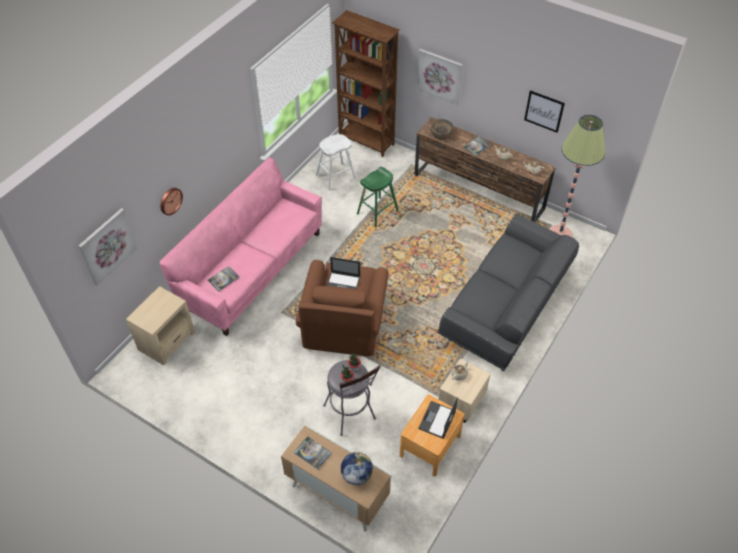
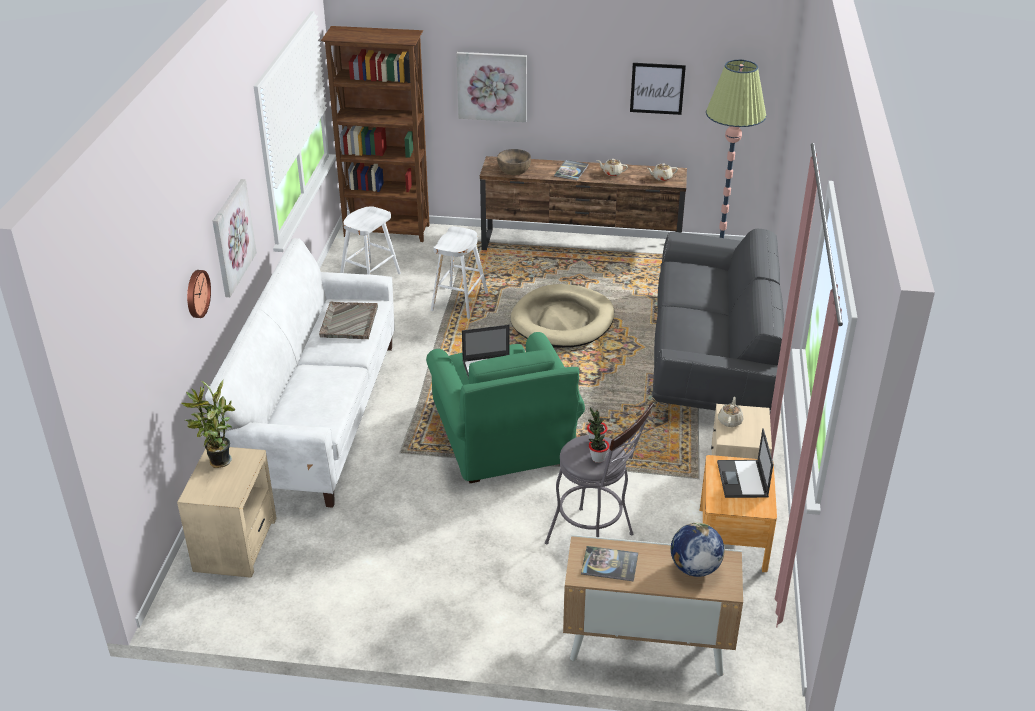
camera: 25 degrees left, 15 degrees down
picture [78,208,137,286] -> picture moved to [213,179,257,297]
pink sofa [160,157,322,336] -> white sofa [205,238,395,508]
book [208,266,240,291] -> none
brown armchair [296,260,389,356] -> green armchair [426,332,585,483]
green stool [357,167,399,228] -> white stool [431,226,488,319]
none -> potted plant [181,381,235,468]
none -> grey tray [319,302,378,339]
none -> beige dog bed [511,284,614,348]

